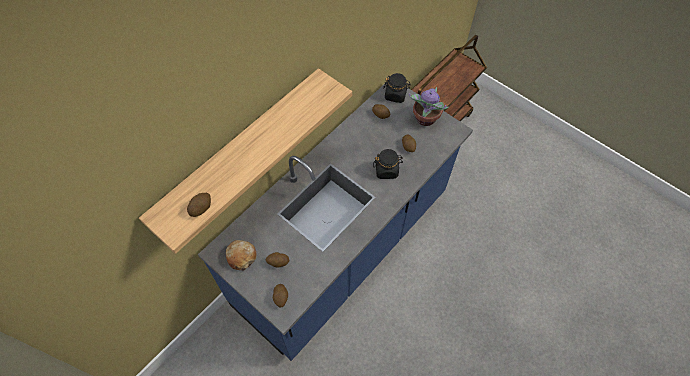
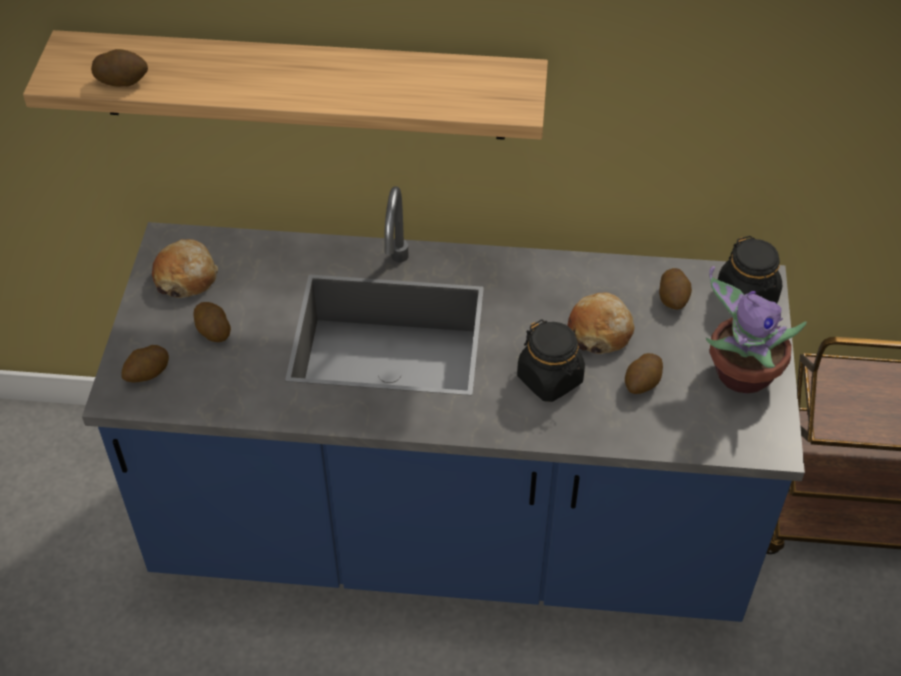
camera: 55 degrees right, 10 degrees down
none -> bread [568,292,634,354]

